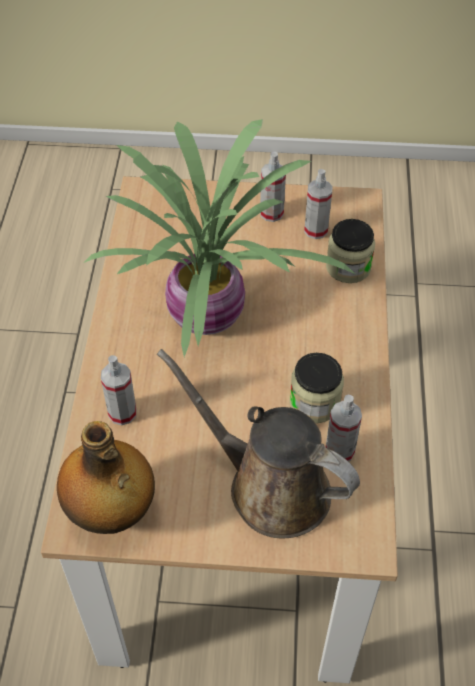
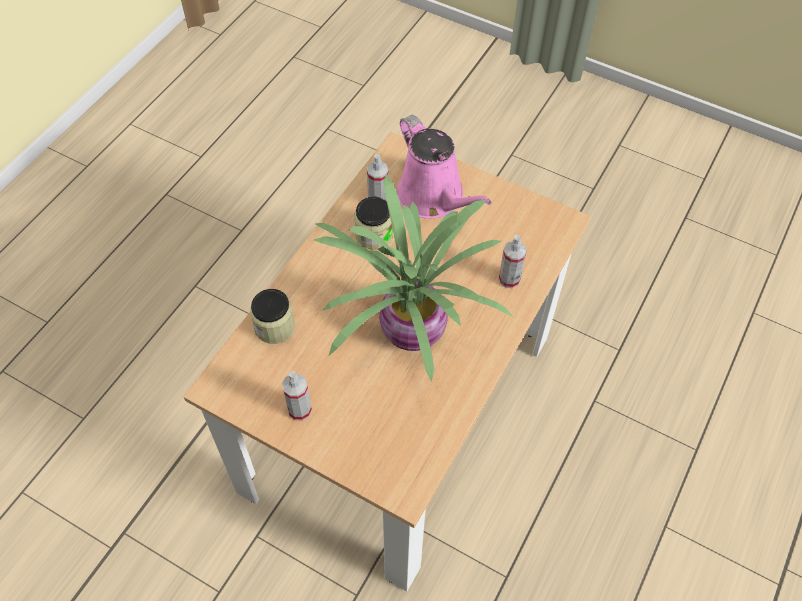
camera: 155 degrees left, 5 degrees up
bottle [57,421,155,534] -> none
brown watering can [157,349,360,538] -> pink watering can [397,115,492,219]
spray bottle [304,169,333,239] -> none

